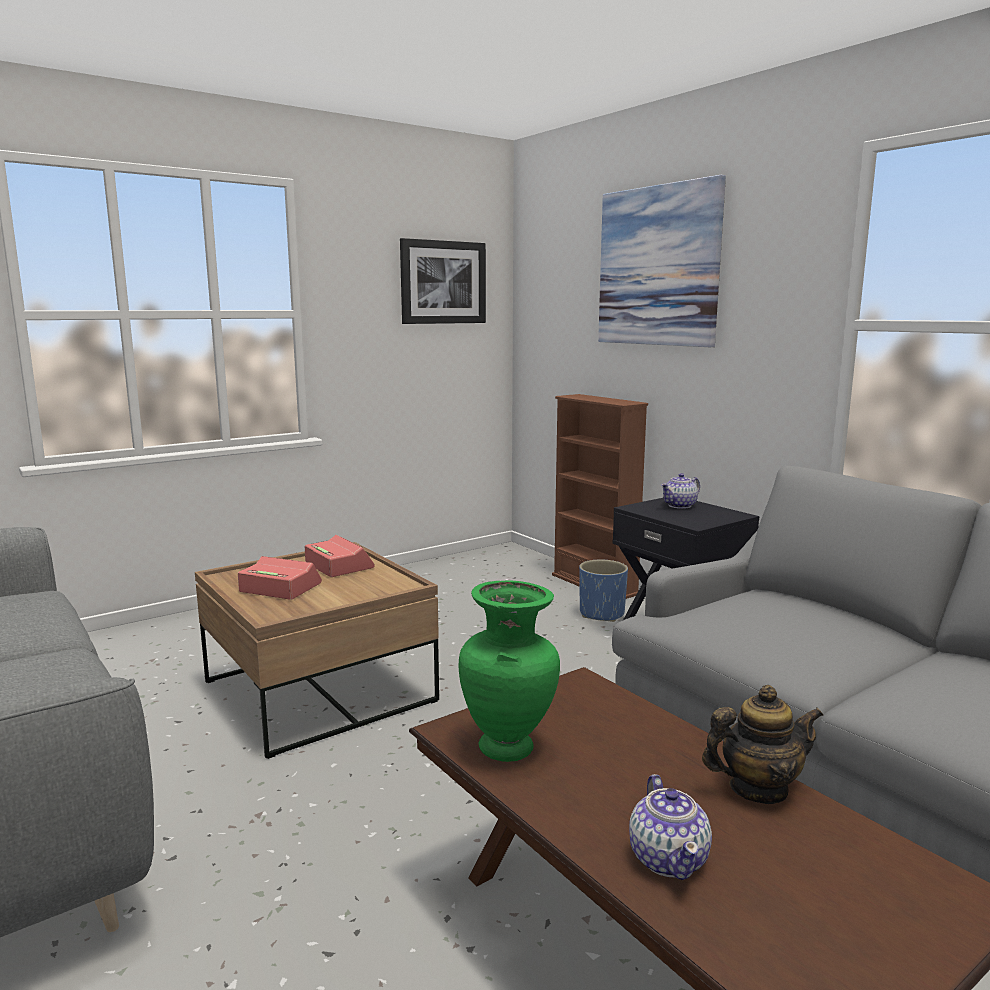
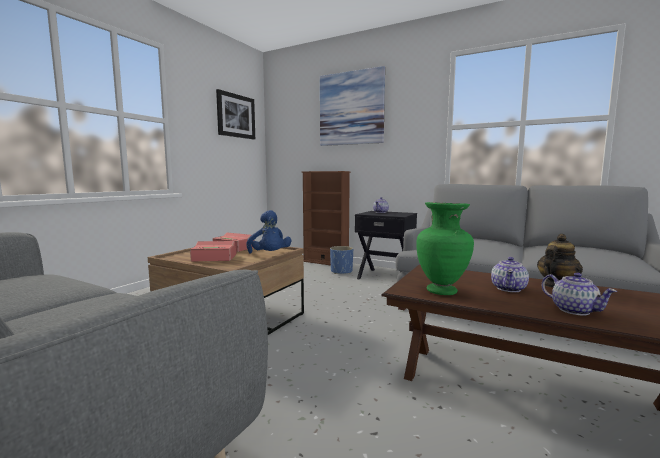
camera: 25 degrees left, 5 degrees down
none -> blue plush toy [246,210,291,253]
none -> teapot [491,257,529,292]

